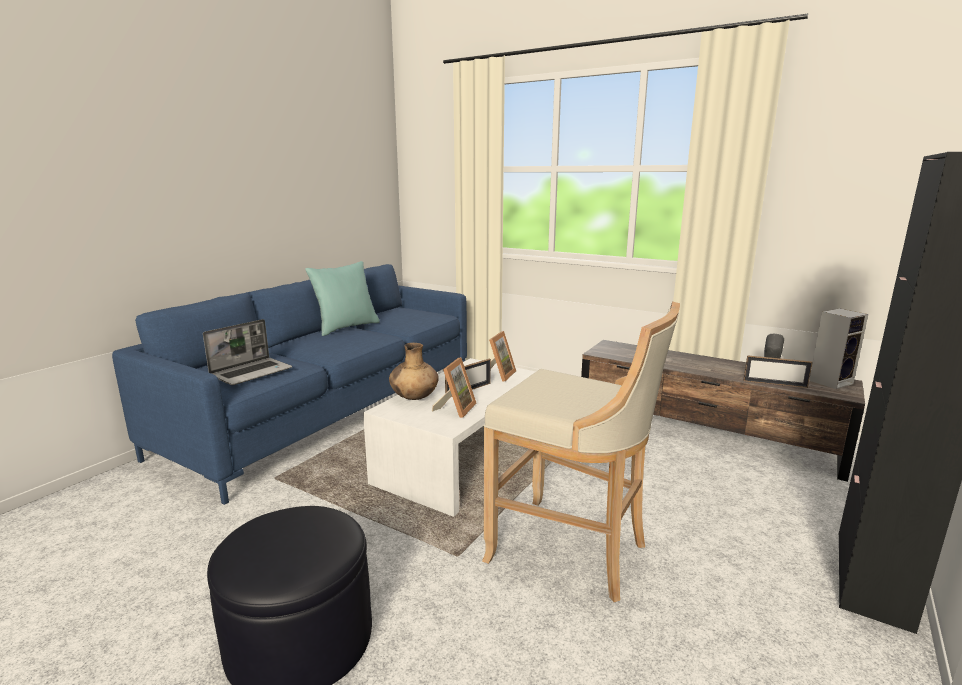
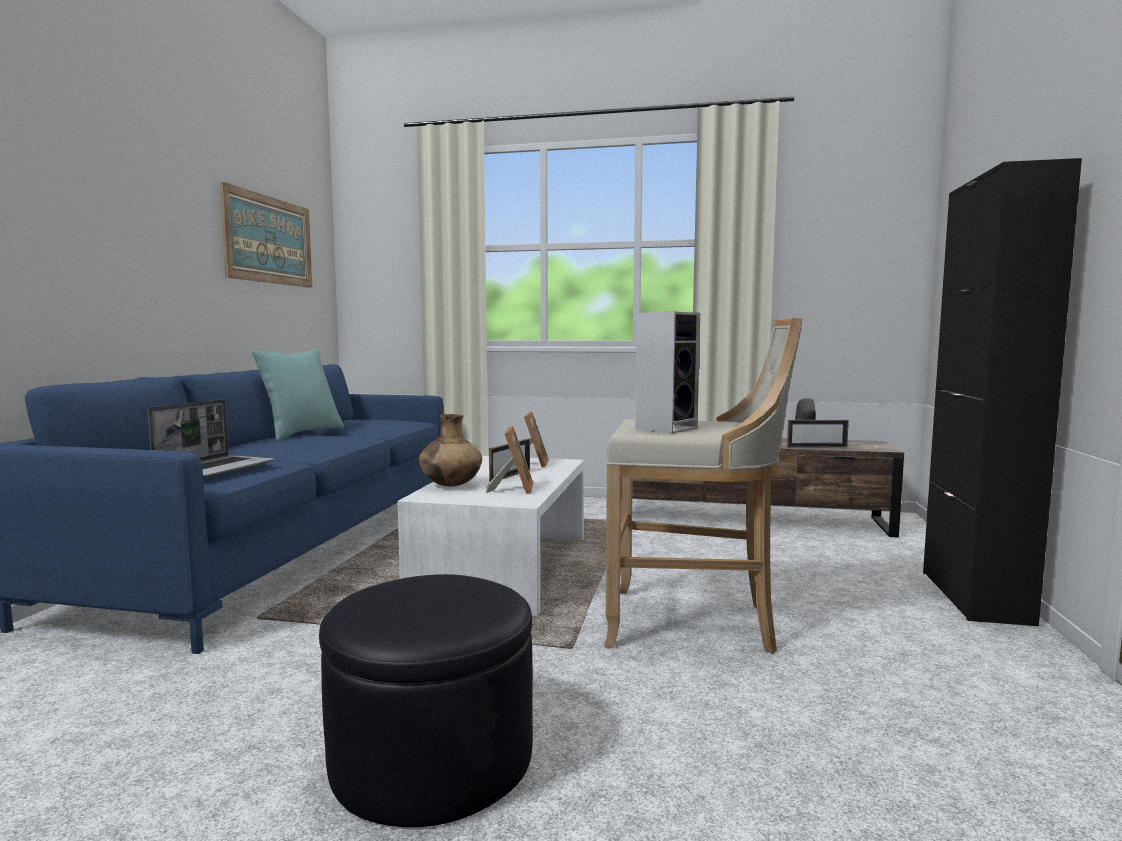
camera: 20 degrees left, 10 degrees down
speaker [809,308,868,389] -> speaker moved to [635,312,700,434]
none -> picture [219,182,312,288]

